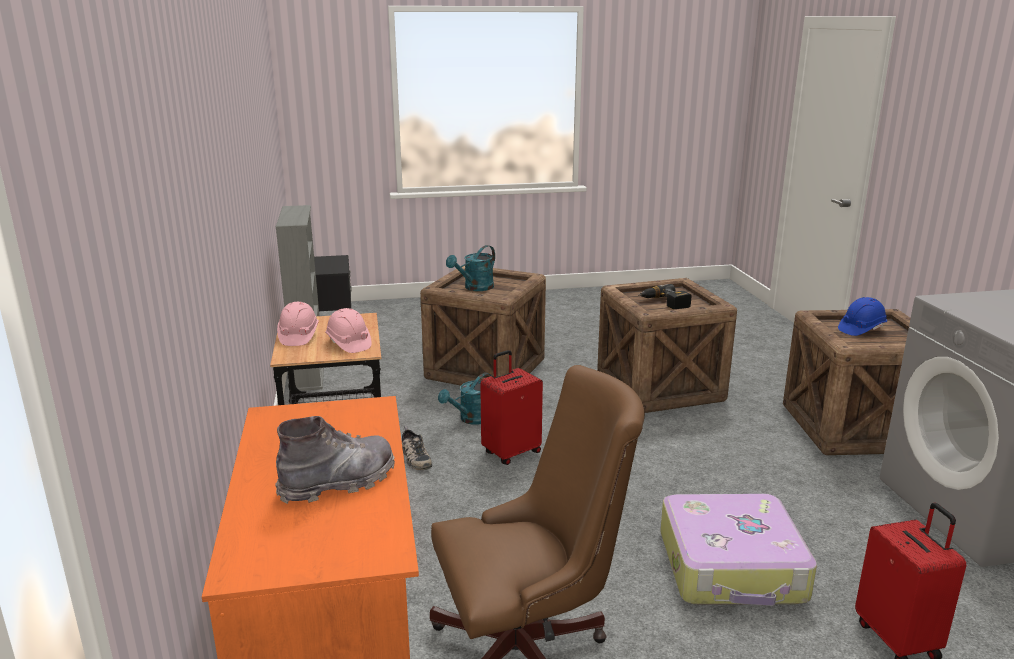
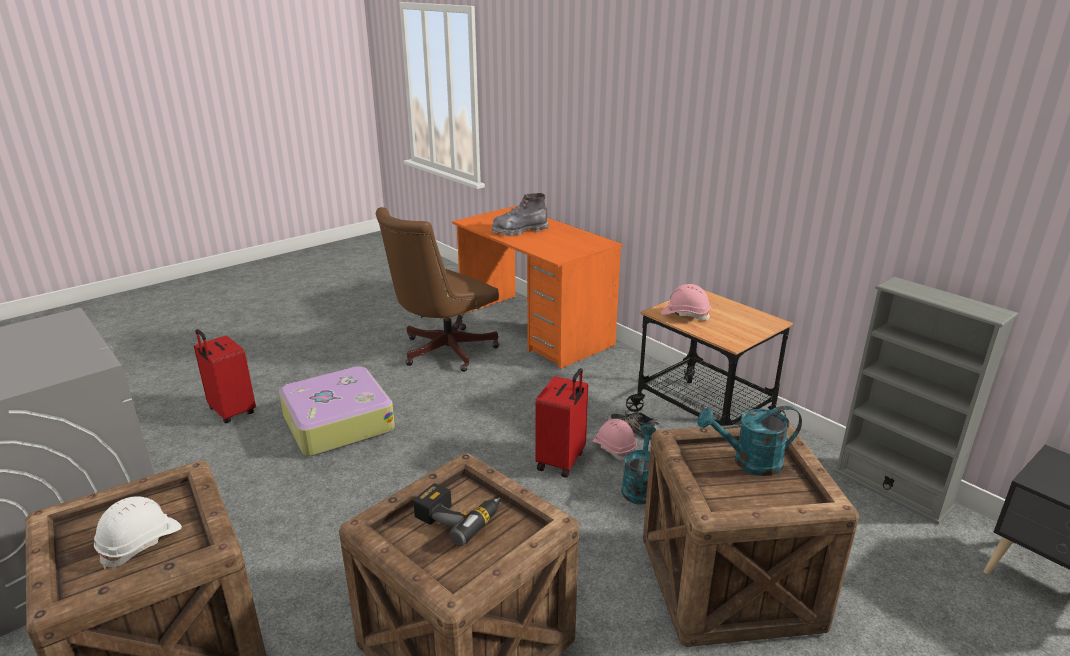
camera: 150 degrees right, 5 degrees up
grey boot [275,416,395,504] -> grey boot turned 45 degrees clockwise [492,193,549,236]
pink hard hat [277,302,319,346] -> pink hard hat moved to [592,419,637,461]
turquoise watering can [446,245,495,291] -> turquoise watering can turned 105 degrees counterclockwise [697,406,802,476]
blue hard hat [838,297,887,336] -> white hard hat [94,496,182,570]

